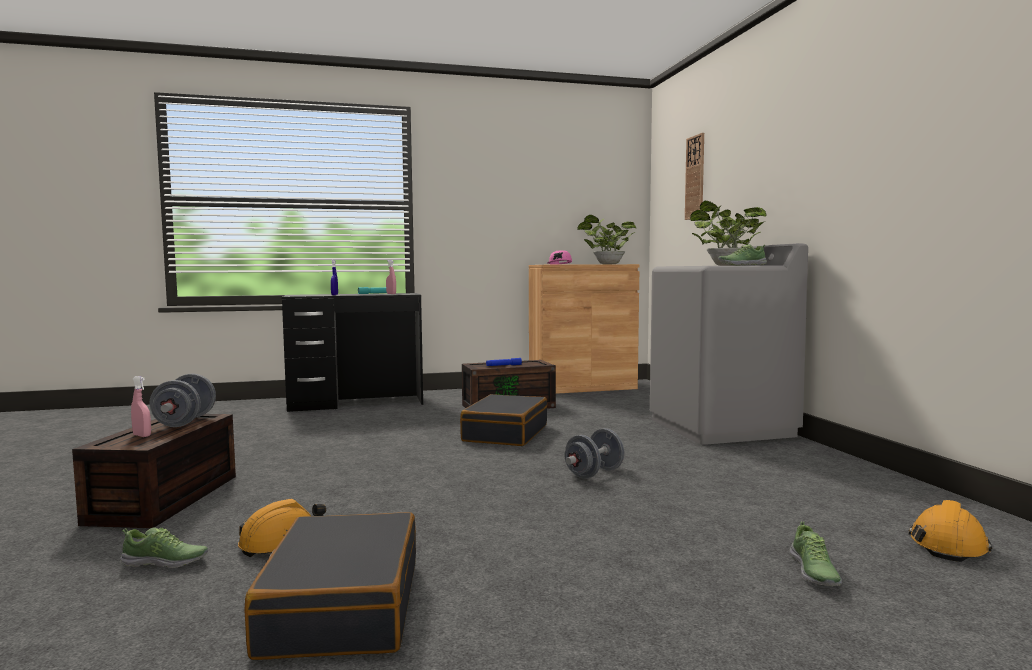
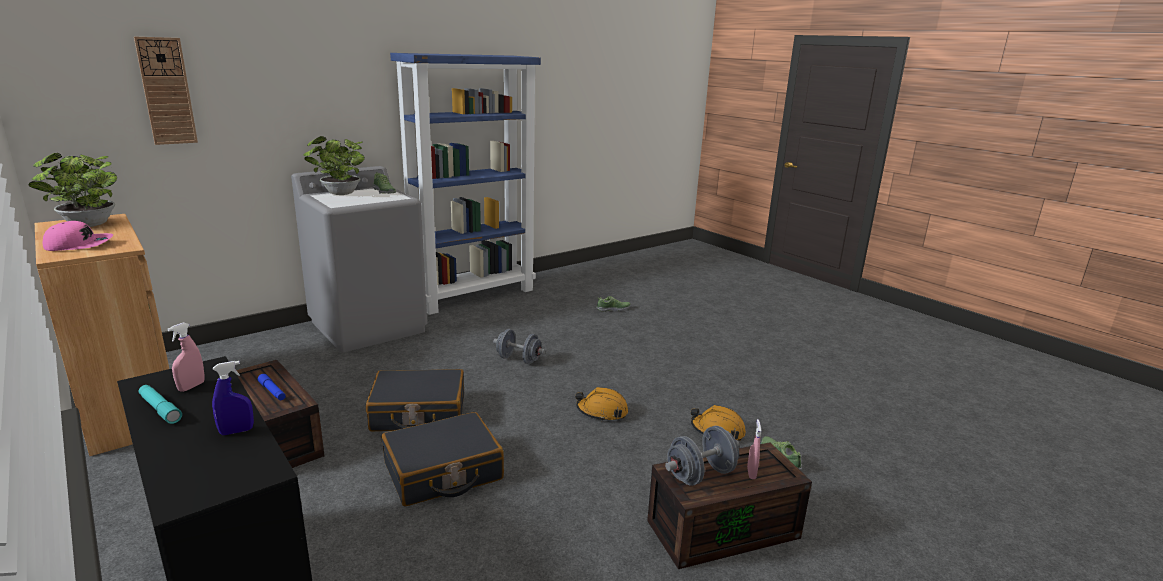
camera: 115 degrees left, 15 degrees up
black suitcase [244,512,416,660] -> black suitcase moved to [382,412,504,506]
orange hard hat [908,500,992,562] -> orange hard hat moved to [575,387,628,421]
none -> blue bookcase [390,53,541,315]

